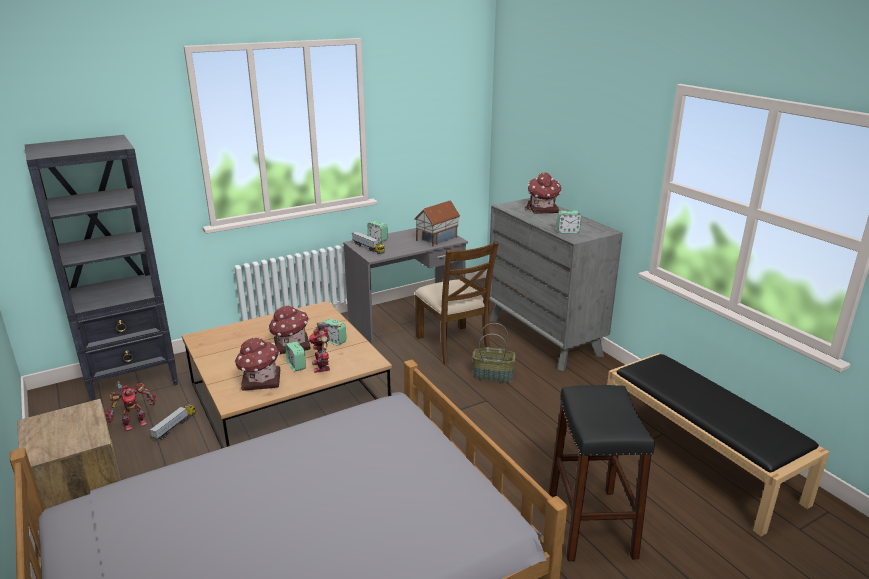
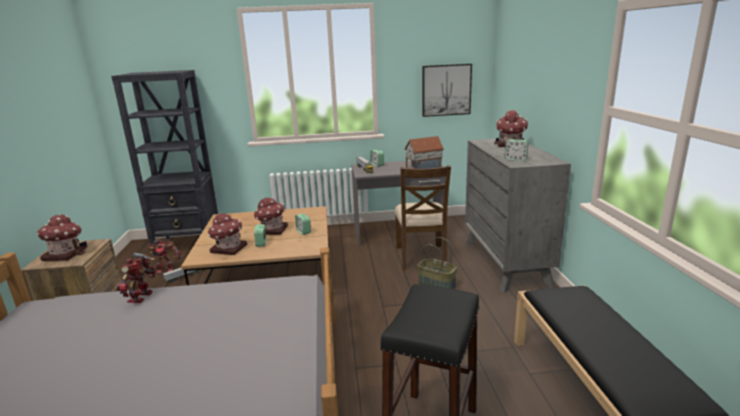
camera: 25 degrees right, 5 degrees down
toy robot [309,323,341,373] -> toy robot moved to [118,253,155,303]
none -> toy house [37,215,87,261]
none -> picture [422,64,472,117]

